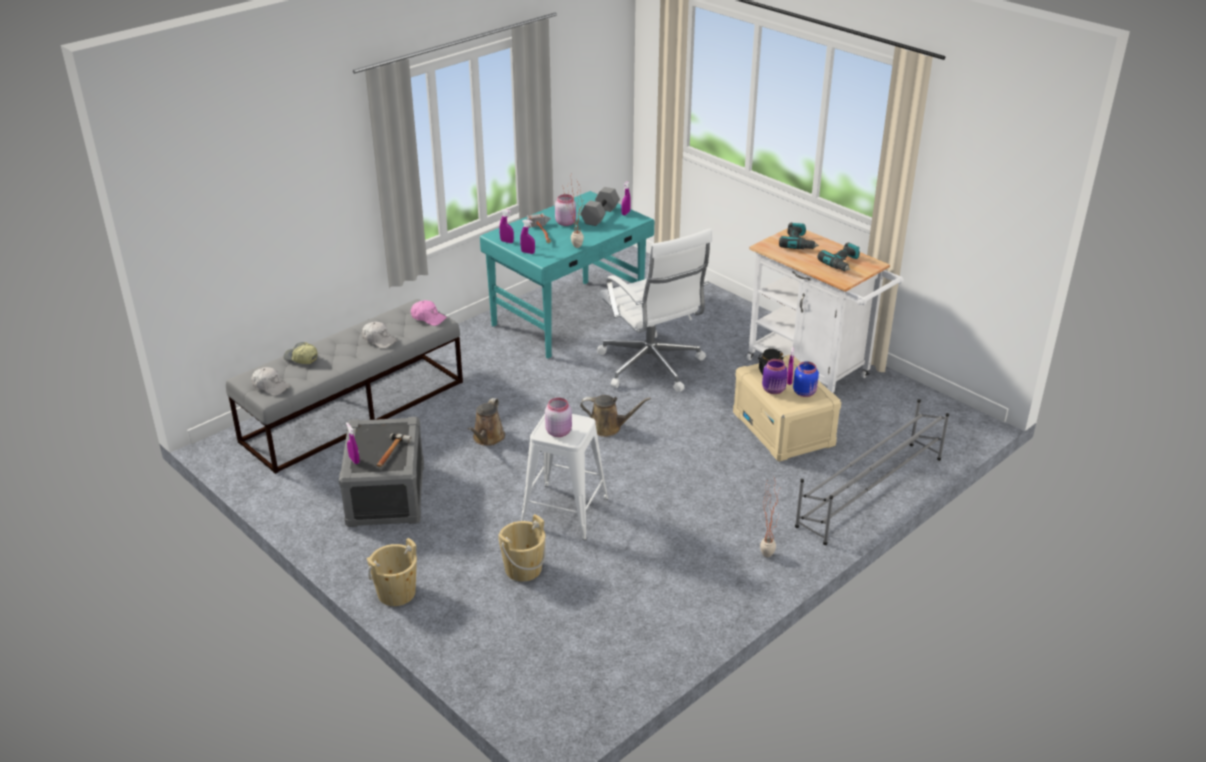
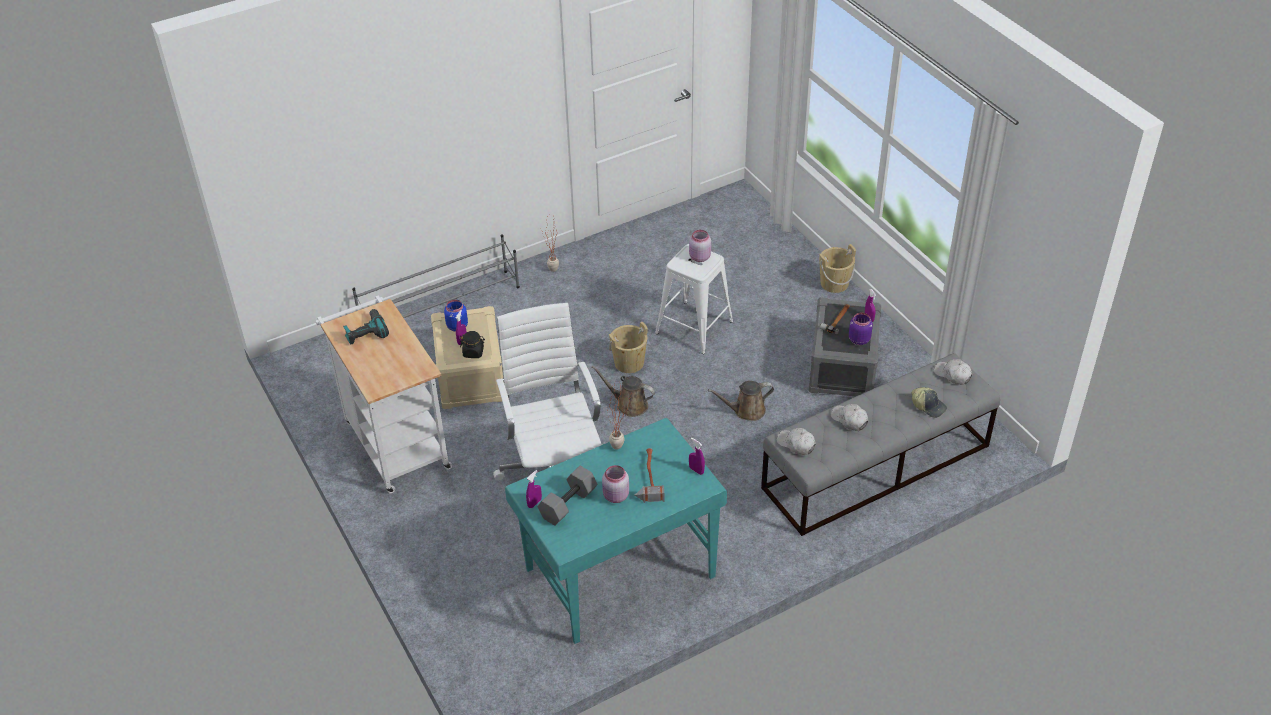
camera: 165 degrees left, 10 degrees up
pink cap [411,300,447,326] -> white cap [777,428,816,455]
brown watering can [468,398,505,446] -> brown watering can turned 135 degrees counterclockwise [708,381,774,421]
beige bucket [498,514,546,582] -> beige bucket moved to [609,322,648,373]
purple spray bottle [520,219,535,254] -> none
purple jar [762,359,788,394] -> purple jar moved to [849,313,873,345]
power drill [779,222,819,249] -> none

